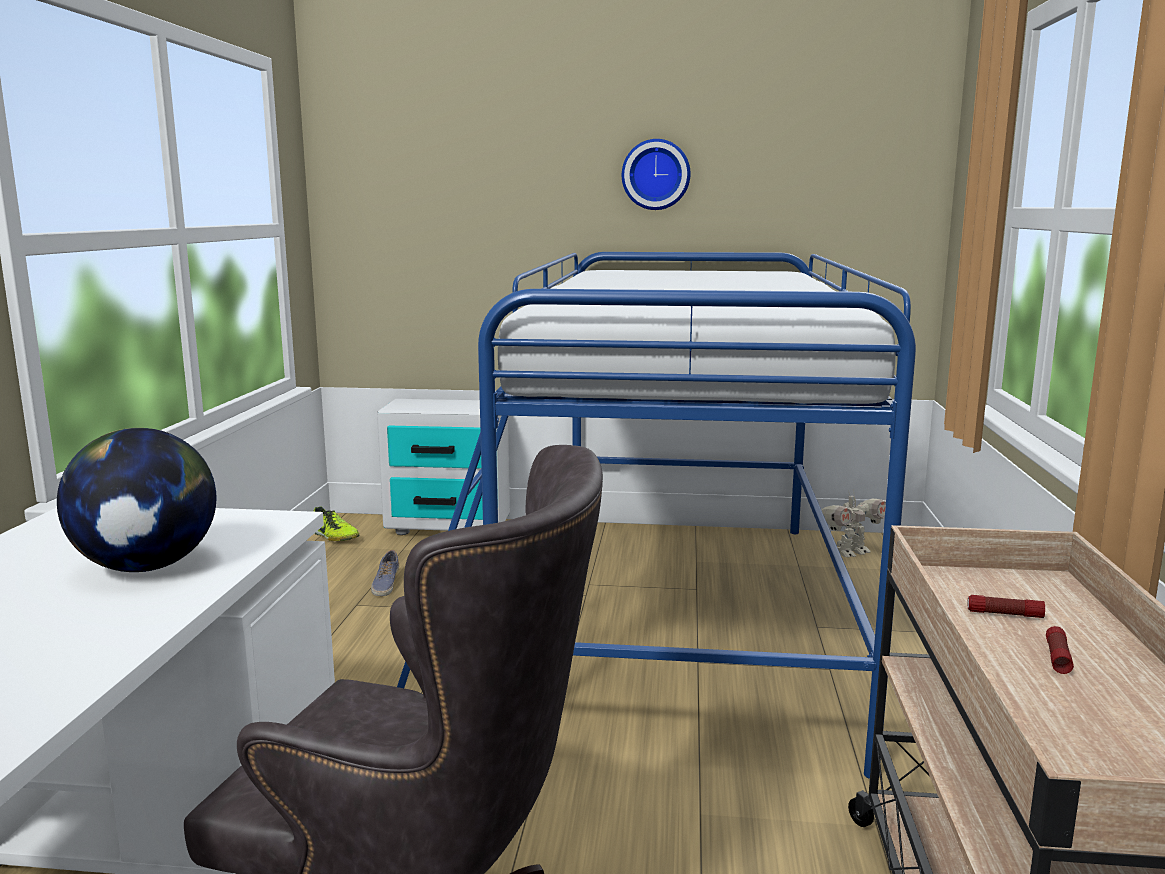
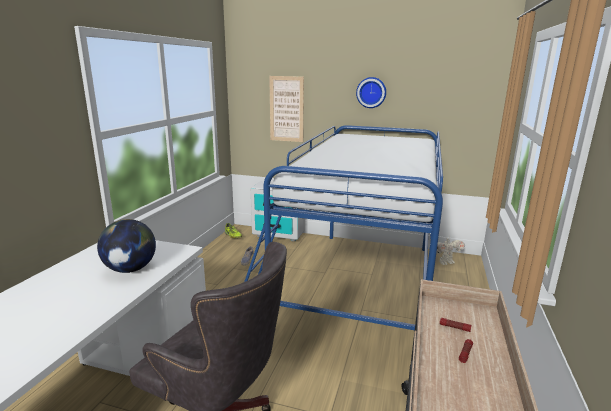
camera: 10 degrees right, 5 degrees up
none -> picture [269,76,304,142]

